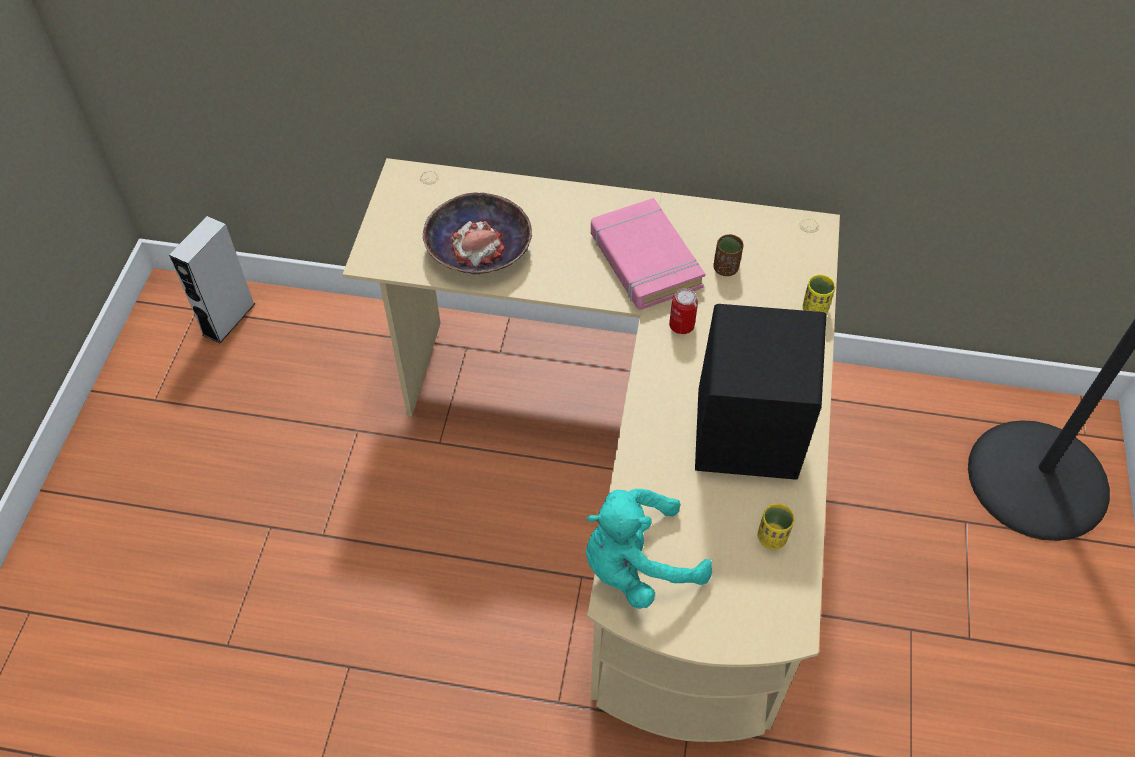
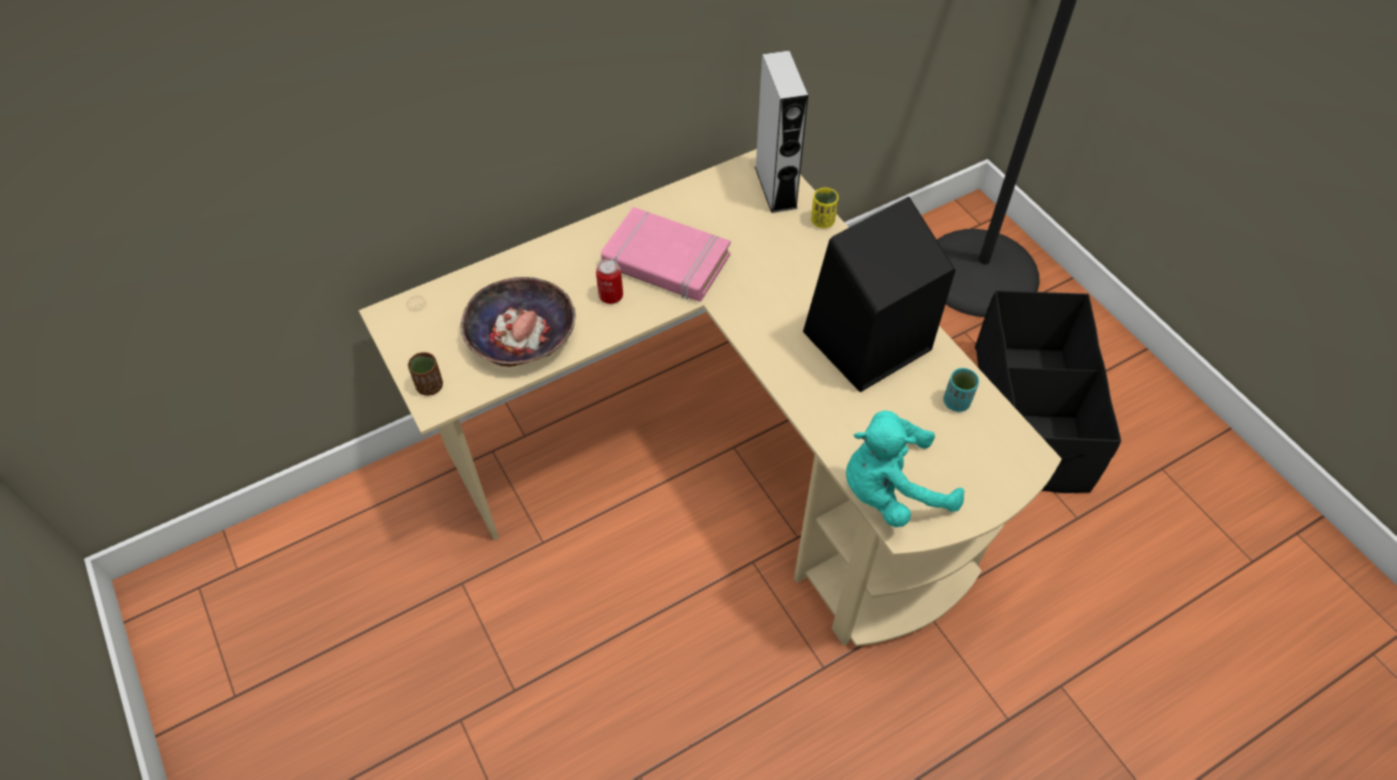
camera: 40 degrees left, 0 degrees up
grey speaker [169,216,255,343] -> grey speaker moved to [755,51,808,213]
turquoise plush toy [586,489,712,609] -> turquoise plush toy turned 45 degrees clockwise [846,411,964,527]
can [669,288,698,334] -> can moved to [596,259,623,304]
brown cup [714,234,743,276] -> brown cup moved to [408,352,443,396]
yellow cup [758,503,795,550] -> turquoise cup [943,368,979,412]
none -> black storage box [975,291,1121,493]

